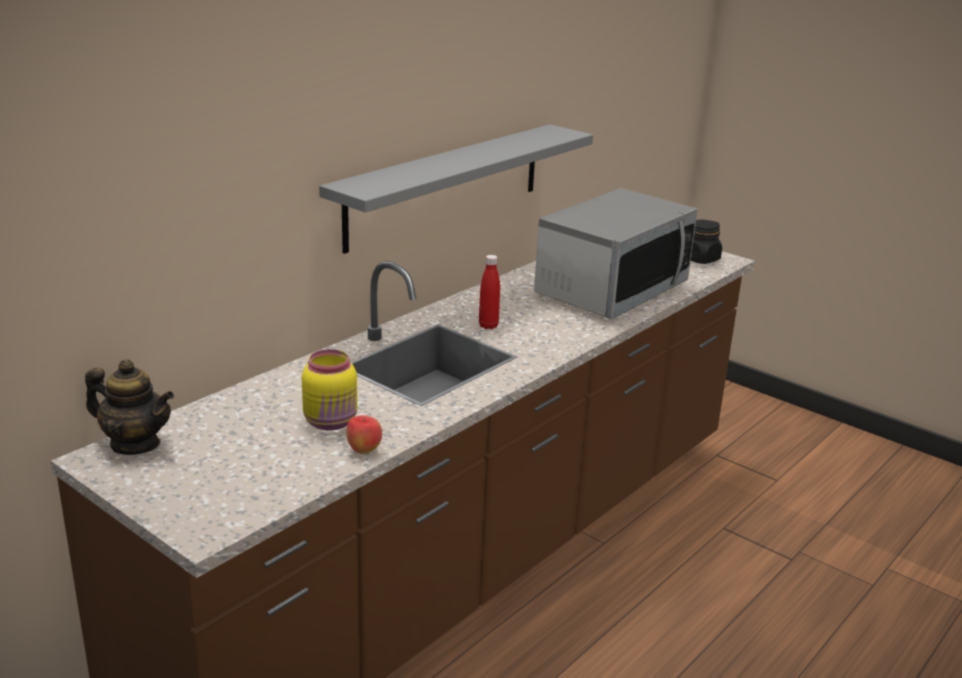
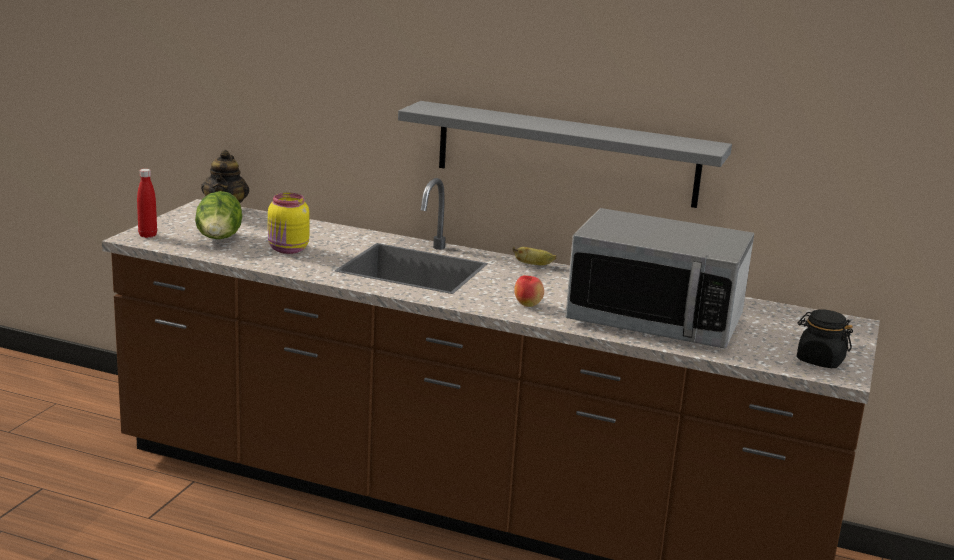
camera: 70 degrees right, 5 degrees down
apple [346,415,382,454] -> apple moved to [514,275,544,307]
red bottle [479,255,500,329] -> red bottle moved to [137,169,157,238]
none -> lettuce [195,191,242,239]
none -> banana [513,247,557,265]

